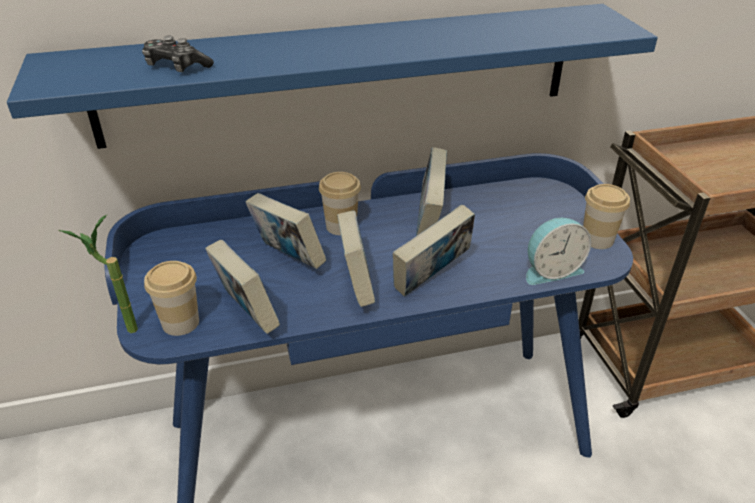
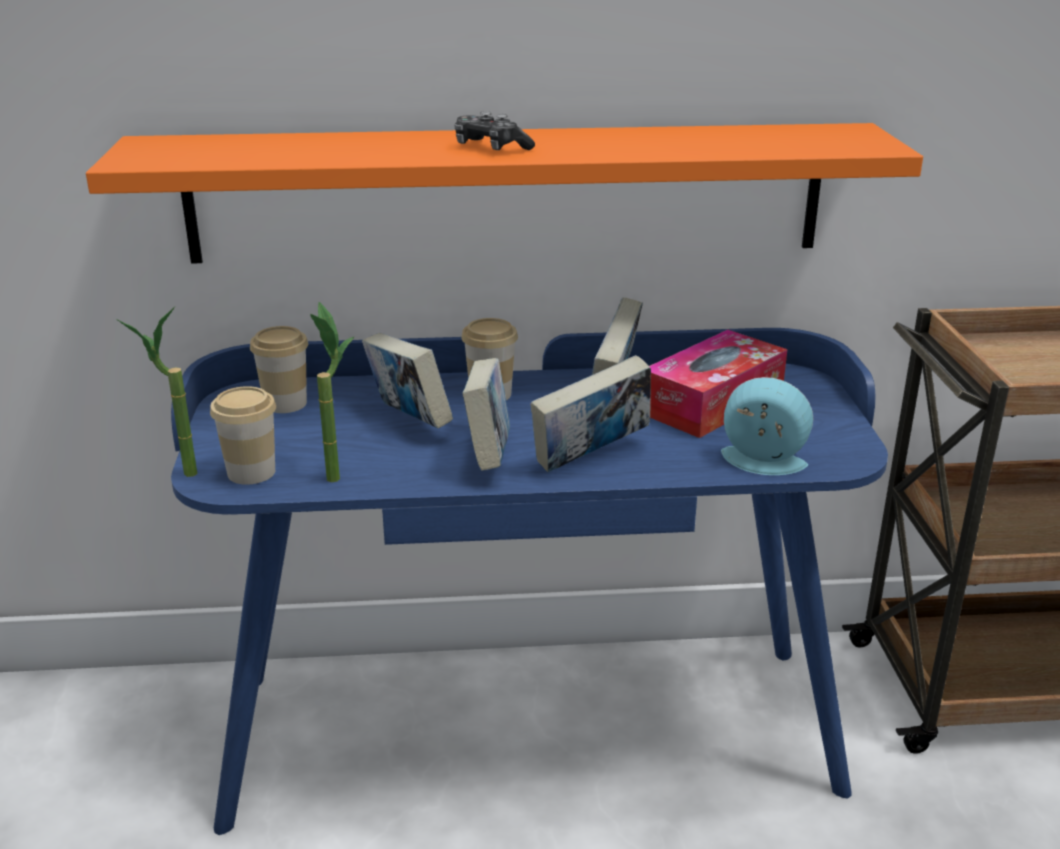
camera: 10 degrees right, 10 degrees down
blue shelf [7,4,658,149] -> orange shelf [86,123,923,264]
game controller [142,36,214,72] -> game controller moved to [455,111,535,150]
book [205,240,280,334] -> potted plant [311,302,354,482]
alarm clock [526,218,591,285] -> alarm clock turned 150 degrees counterclockwise [721,377,814,475]
cup [583,184,630,249] -> cup moved to [250,326,308,413]
none -> tissue box [650,330,787,438]

